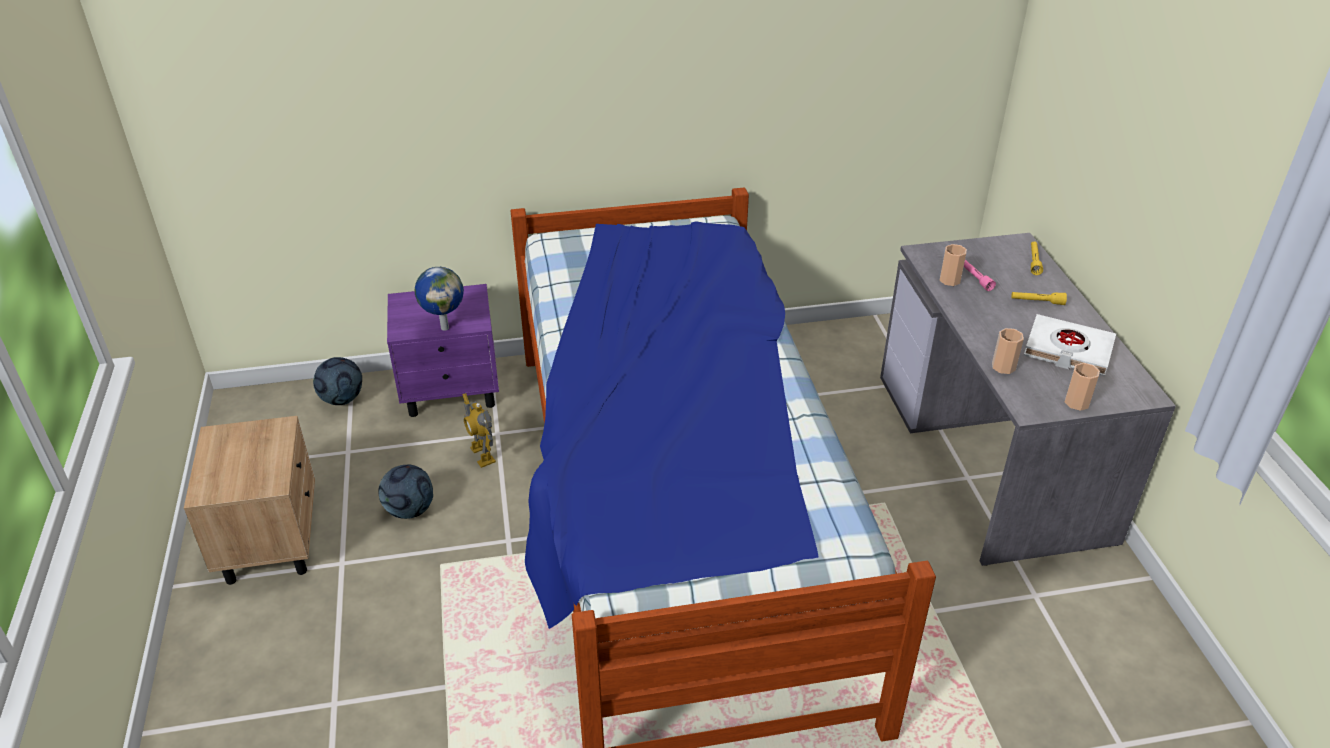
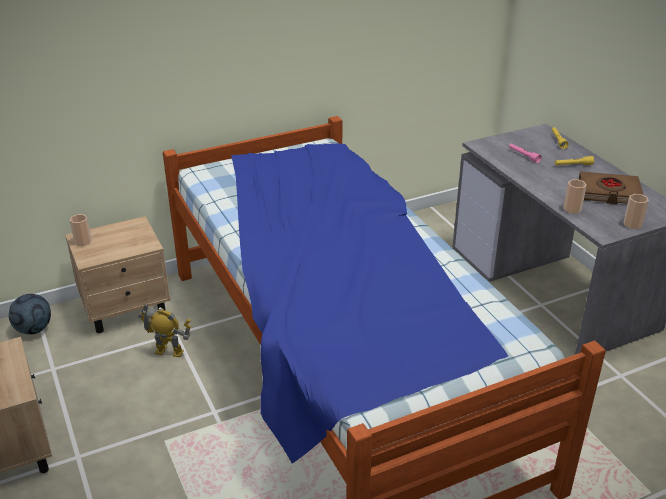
camera: 15 degrees left, 5 degrees down
football [378,464,433,519] -> none
purple nightstand [387,284,499,417] -> beige nightstand [65,216,171,333]
globe [414,267,464,331] -> none
toy robot [462,393,496,468] -> toy robot turned 150 degrees clockwise [138,303,191,357]
cup [939,244,967,286] -> cup moved to [70,214,92,246]
white book [1024,314,1116,376] -> brown book [579,171,643,204]

